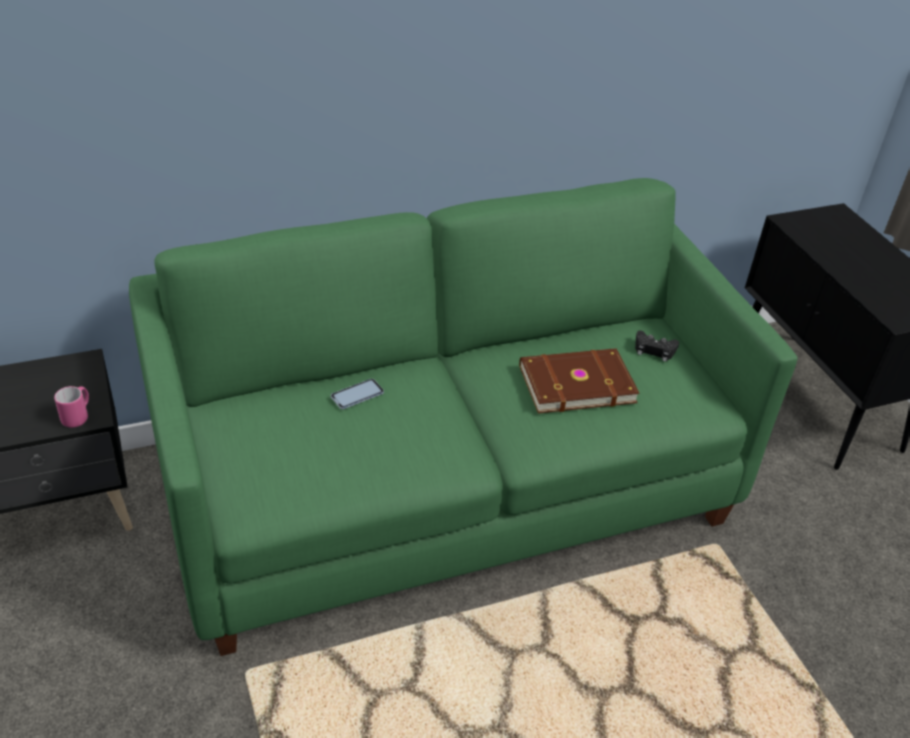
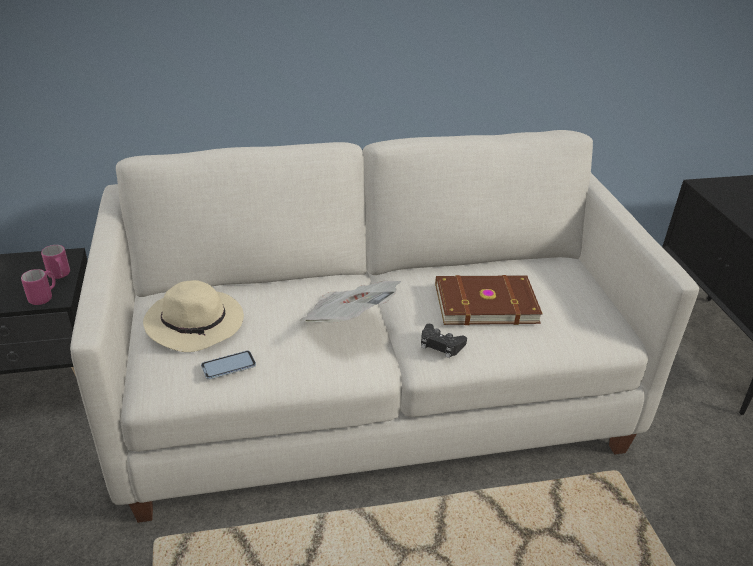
camera: 10 degrees right, 5 degrees down
green sofa [129,178,798,656] -> white sofa [70,130,699,523]
phone [331,379,384,409] -> phone moved to [201,351,256,379]
black game controller [635,331,679,362] -> black game controller moved to [421,324,467,358]
none -> pink mug [41,245,70,279]
none -> beige hat [143,280,244,352]
none -> newspaper [299,281,401,323]

